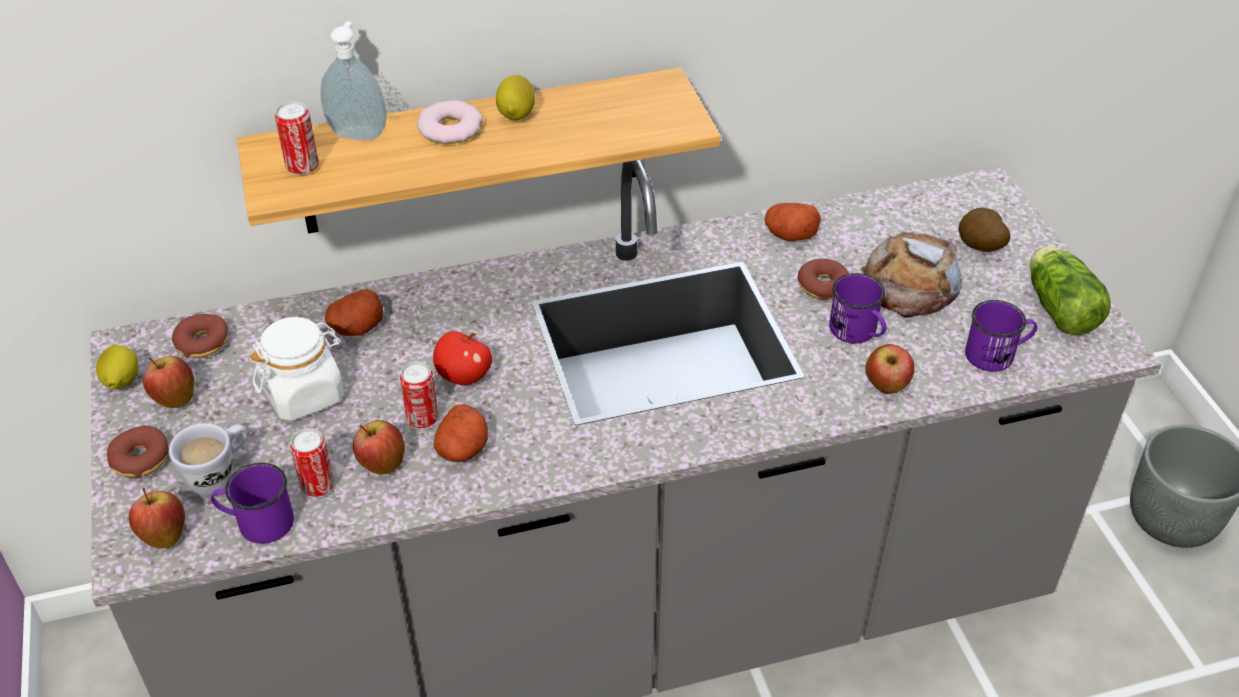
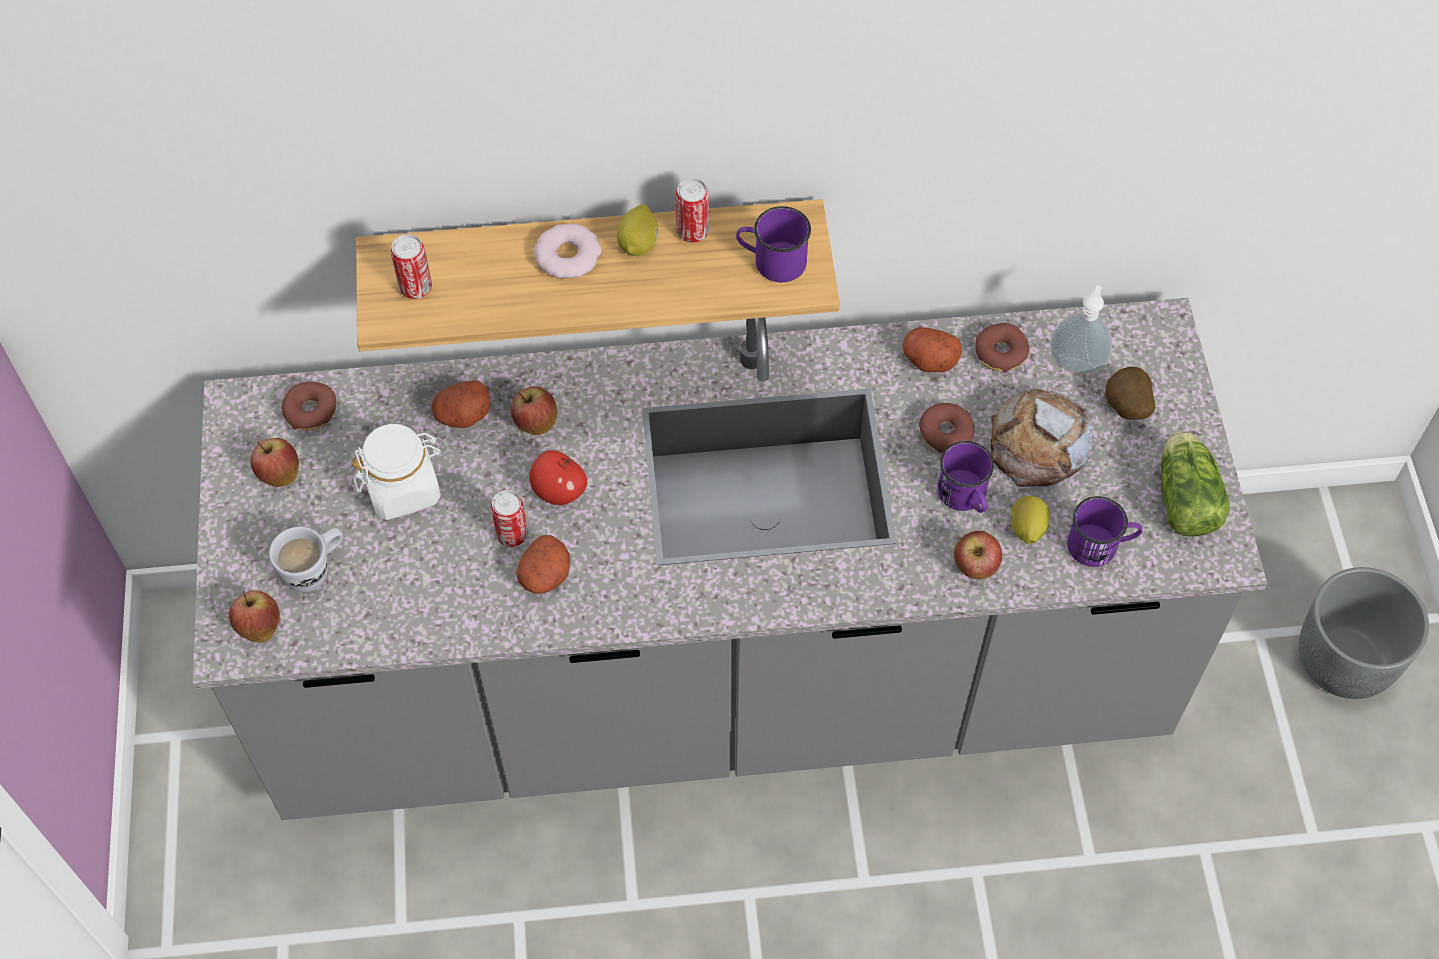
camera: 10 degrees right, 15 degrees up
lemon [96,345,138,389] -> lemon moved to [1010,496,1050,544]
donut [107,426,169,478] -> donut moved to [975,323,1029,373]
purple mug [211,463,294,544] -> purple mug moved to [736,206,811,282]
can [290,428,335,497] -> can moved to [675,178,709,243]
soap dispenser [320,21,387,140] -> soap dispenser moved to [1050,285,1113,374]
apple [353,420,405,475] -> apple moved to [511,386,557,435]

